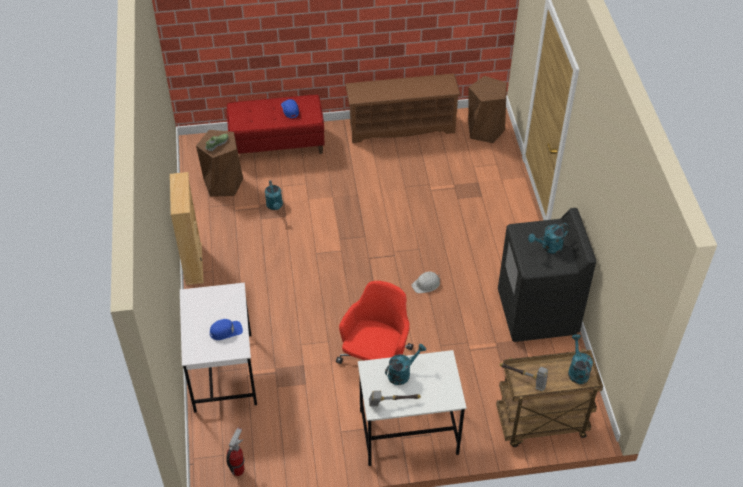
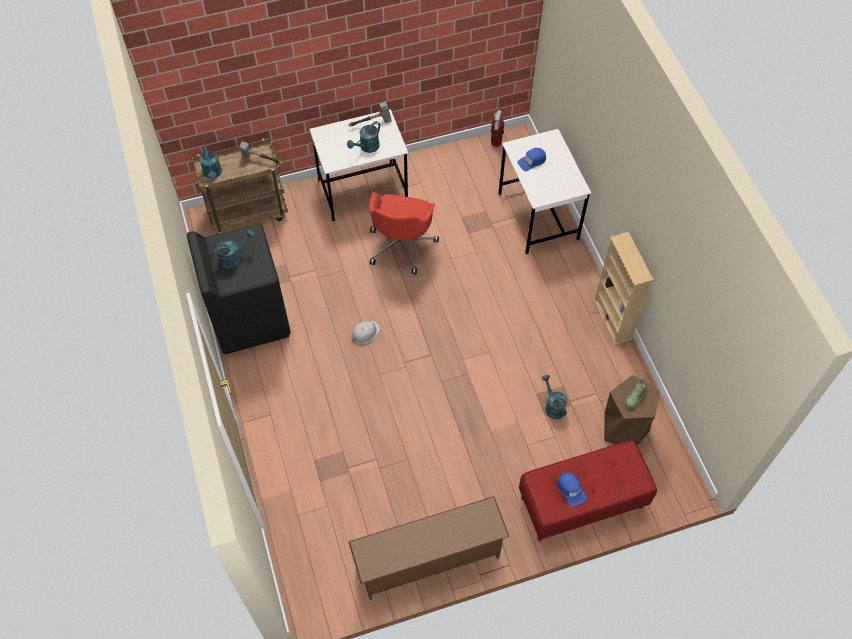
camera: 170 degrees right, 10 degrees up
brown stool [468,76,507,143] -> none

